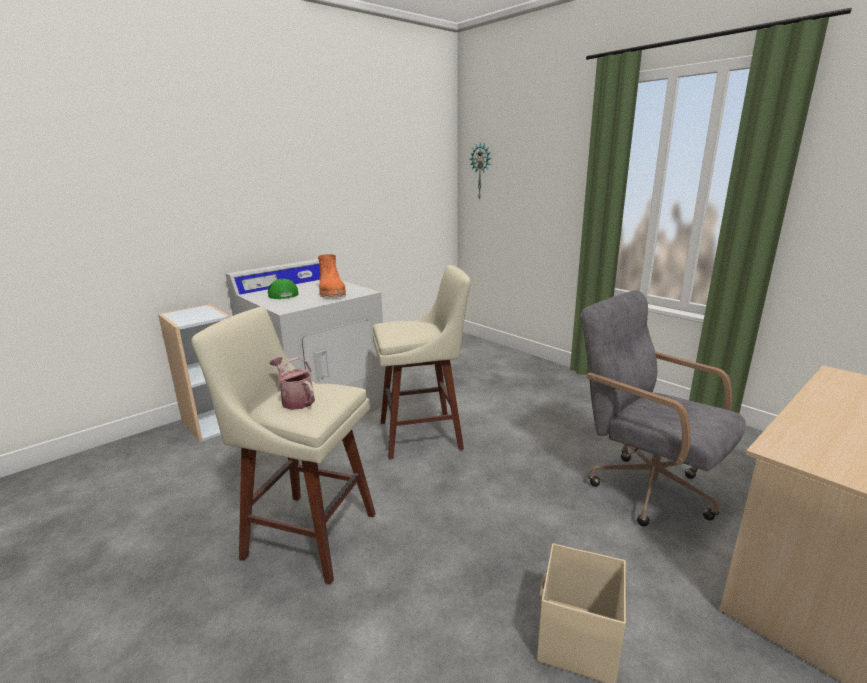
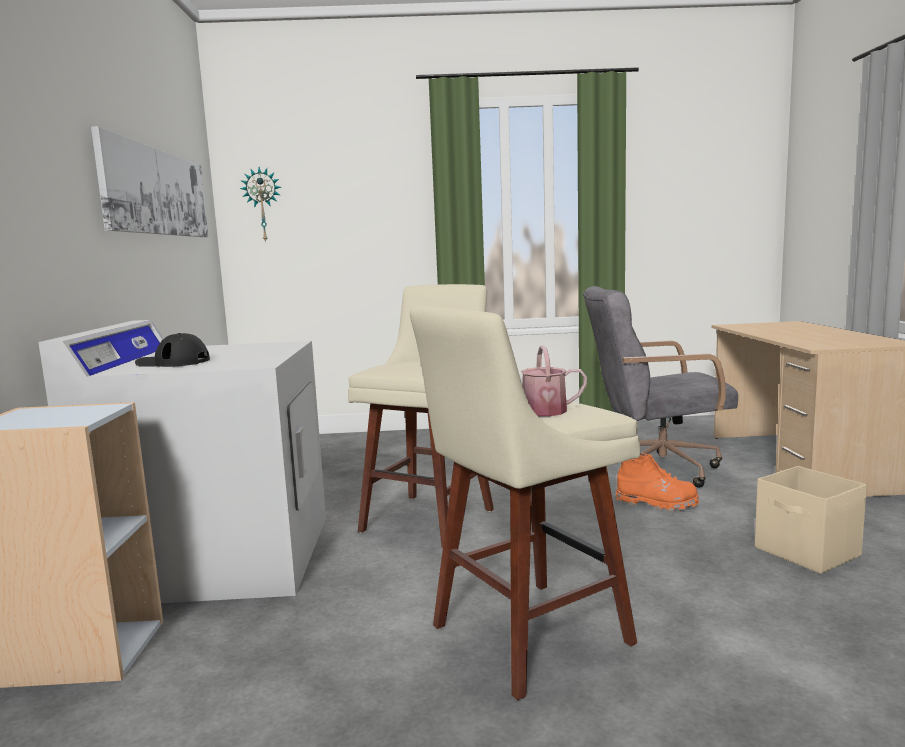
camera: 50 degrees left, 10 degrees down
green cap [268,279,299,299] -> black cap [135,333,210,367]
orange boot [318,254,346,298] -> orange boot moved to [616,453,699,512]
none -> picture [91,126,208,237]

